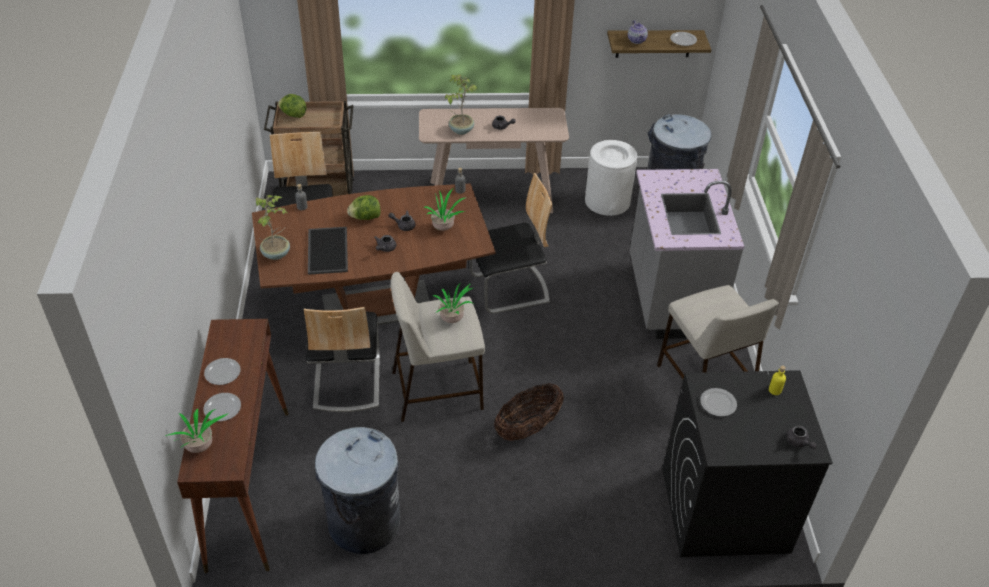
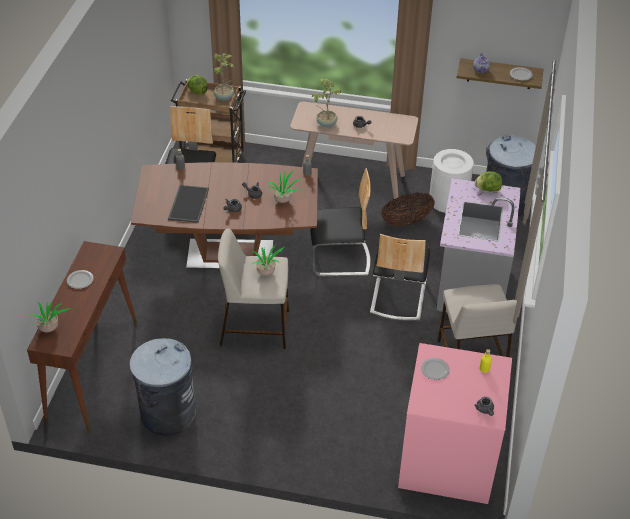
camera: 15 degrees right, 0 degrees up
plate [203,393,241,421] -> none
potted plant [256,195,290,260] -> potted plant moved to [214,53,234,101]
chair [304,307,380,412] -> chair moved to [370,234,430,321]
lettuce [347,195,381,220] -> lettuce moved to [475,171,502,192]
basket [494,384,564,441] -> basket moved to [381,192,435,227]
black washing machine [662,370,833,557] -> pink washing machine [398,343,512,504]

